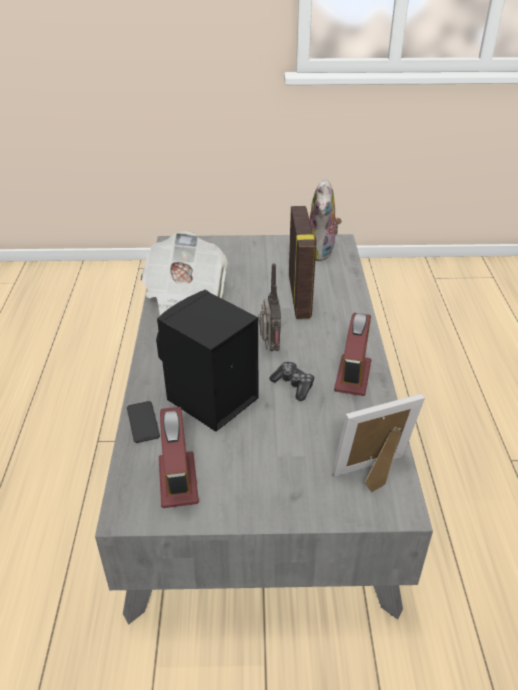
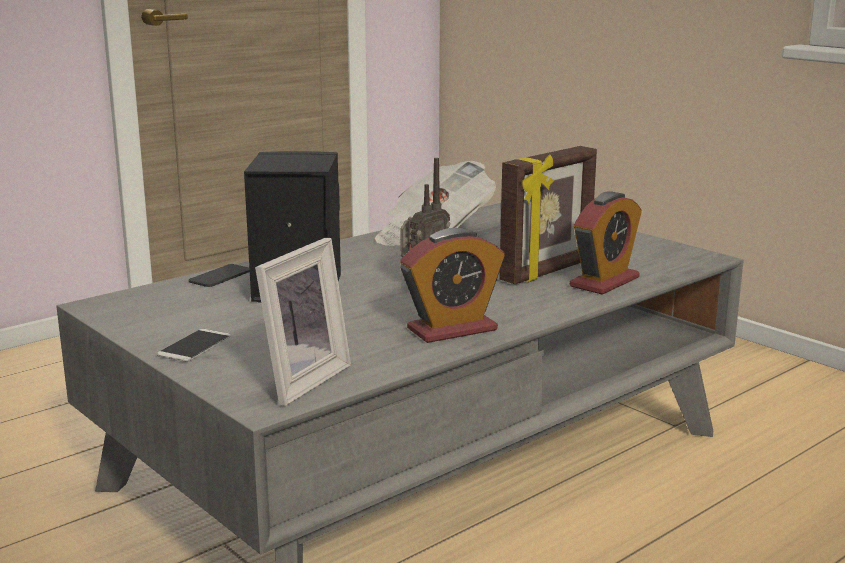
camera: 50 degrees right, 20 degrees down
alarm clock [159,407,199,508] -> alarm clock moved to [570,192,642,295]
game controller [269,362,315,401] -> none
plush toy [309,178,342,261] -> none
picture frame [332,394,425,492] -> picture frame turned 90 degrees clockwise [255,238,351,406]
none -> phone [157,329,231,362]

